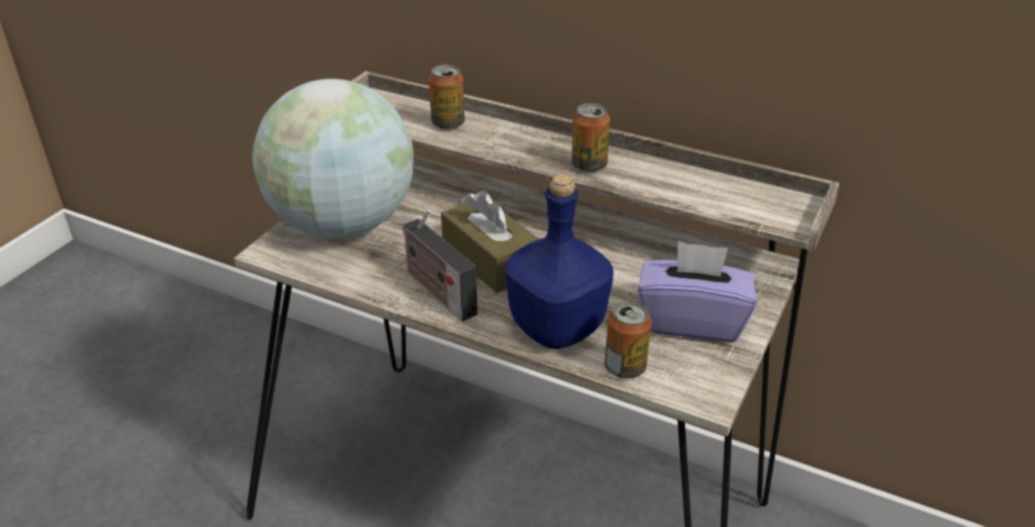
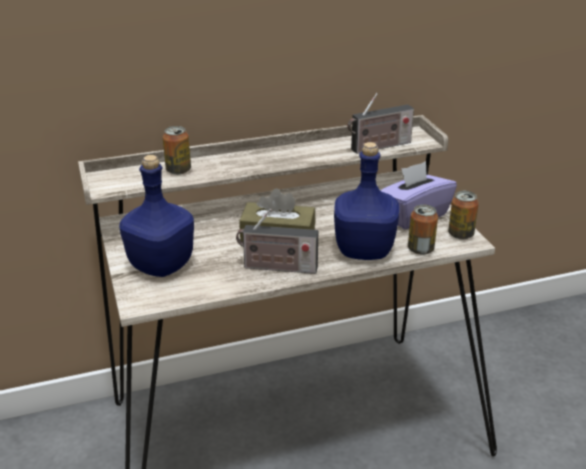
camera: 45 degrees left, 5 degrees down
globe [252,79,414,239] -> blue bottle [119,155,194,277]
can [572,103,610,172] -> can moved to [448,191,479,240]
none -> radio [347,93,414,154]

